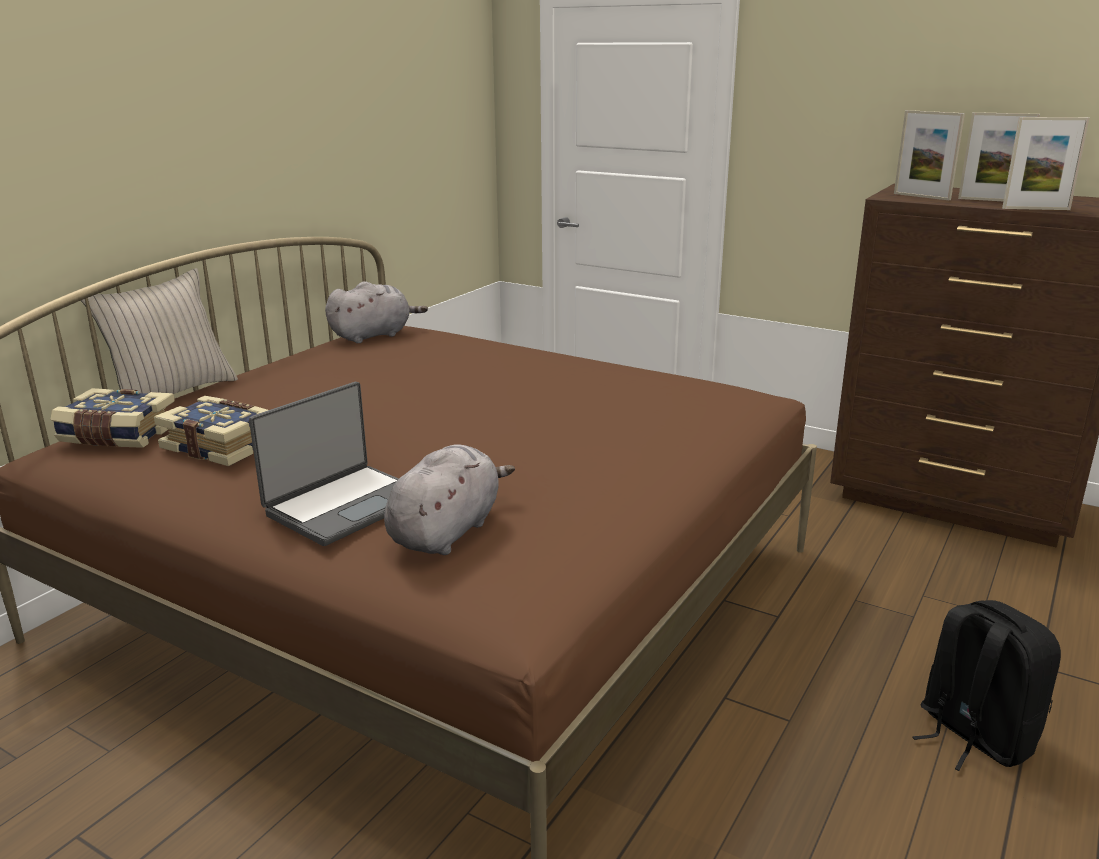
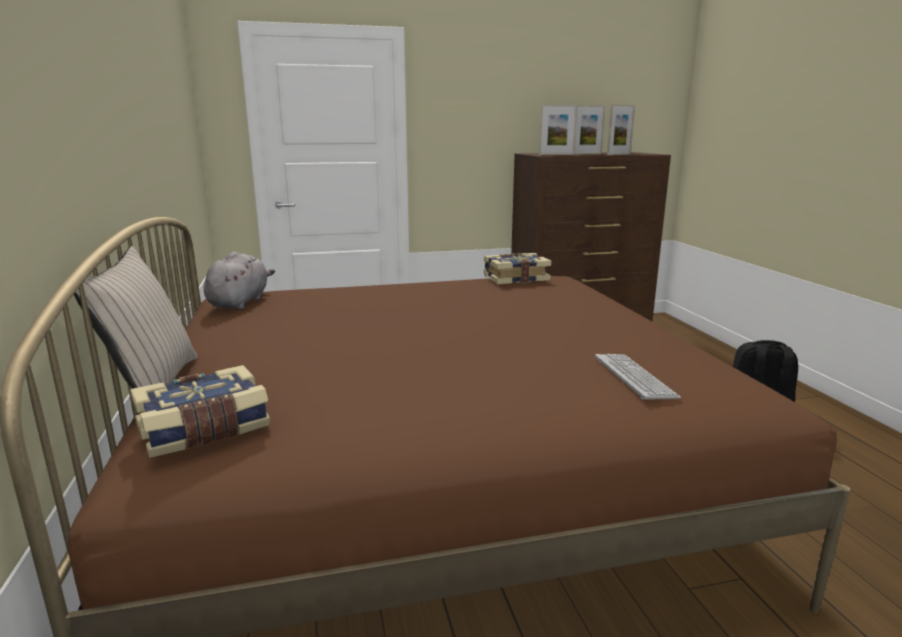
camera: 45 degrees left, 5 degrees down
book [154,396,268,467] -> book moved to [483,253,552,284]
laptop [249,382,399,546] -> none
grey plush toy [384,444,515,555] -> keyboard [595,354,682,400]

